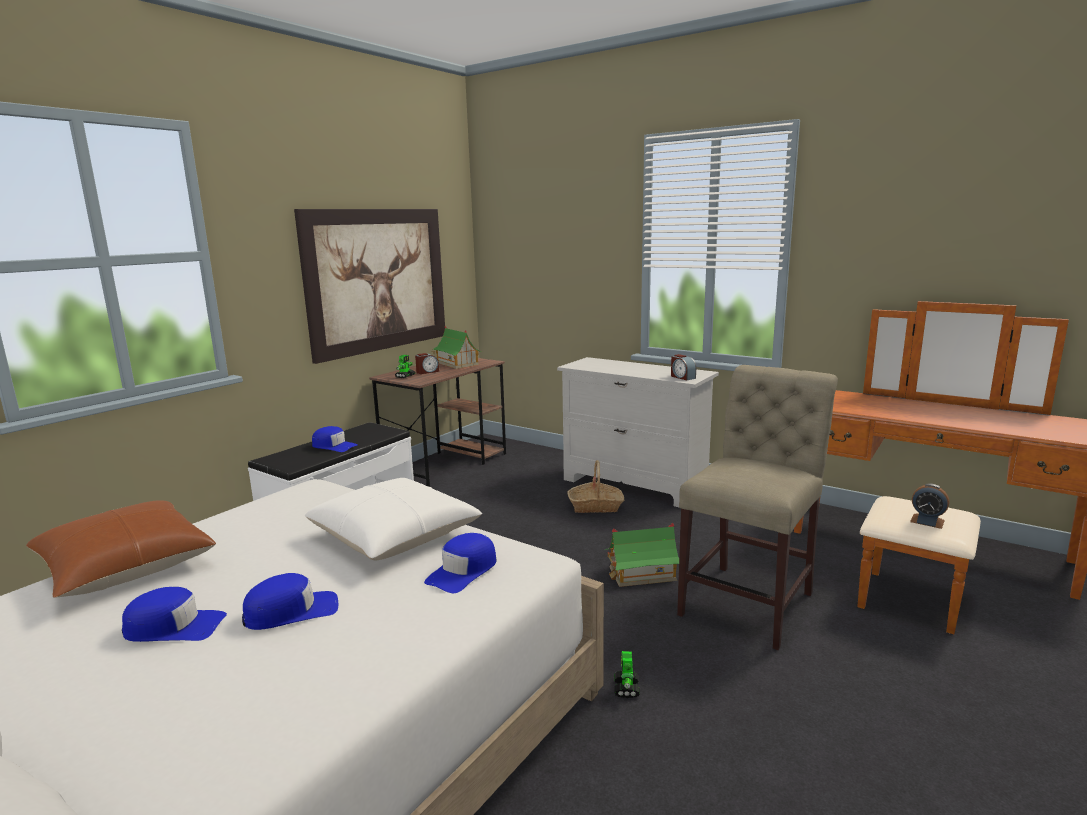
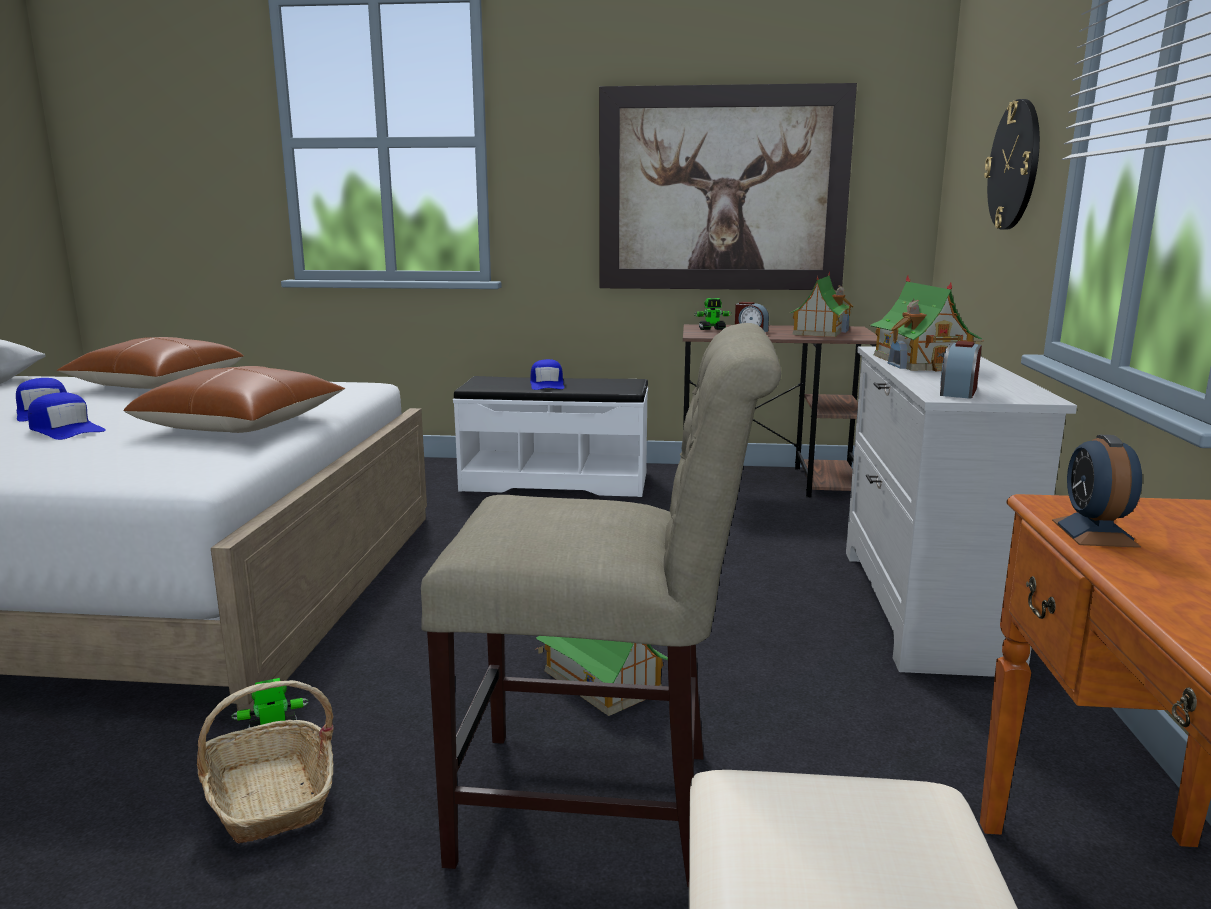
camera: 60 degrees right, 0 degrees up
white pillow [305,478,482,561] -> brown pillow [123,366,345,433]
blue cap [424,533,497,593] -> none
basket [568,460,624,513] -> basket moved to [197,680,334,844]
alarm clock [910,484,949,529] -> alarm clock moved to [1052,435,1142,548]
none -> toy house [870,276,983,371]
none -> wall clock [984,99,1040,230]

